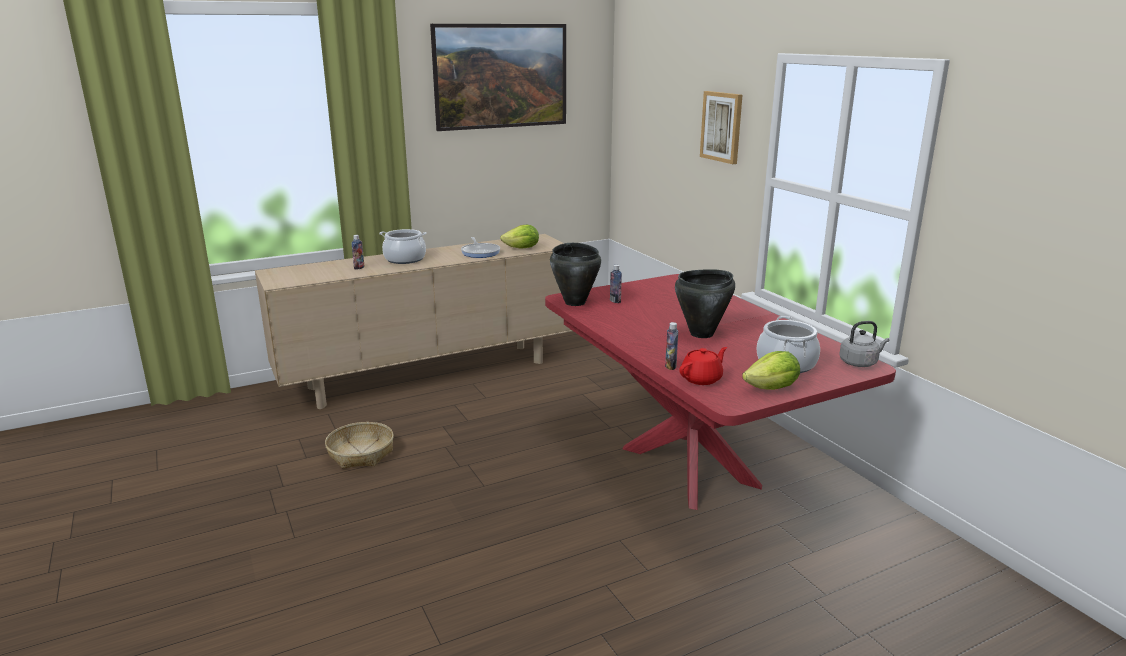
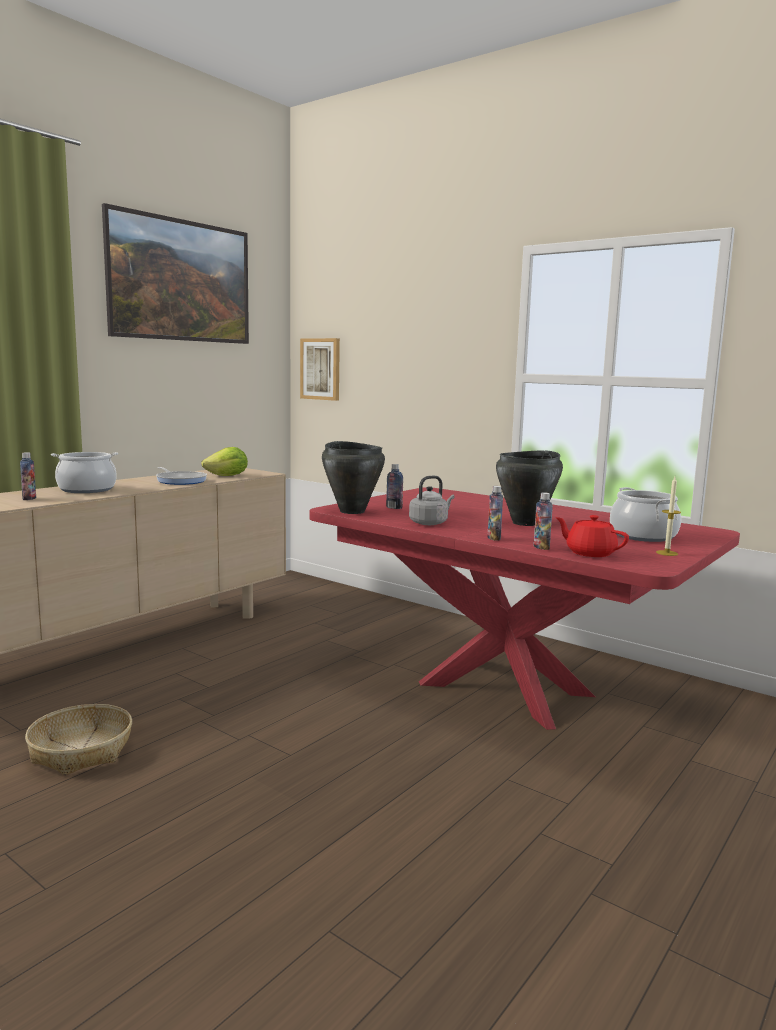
camera: 25 degrees left, 10 degrees down
red teapot [679,347,727,385] -> red teapot turned 75 degrees counterclockwise [555,515,629,557]
picture [700,91,742,164] -> picture moved to [300,338,340,401]
lettuce [742,351,800,390] -> candle [656,477,681,556]
grey kettle [839,321,889,367] -> grey kettle moved to [409,476,455,525]
none -> bottle [487,486,503,540]

